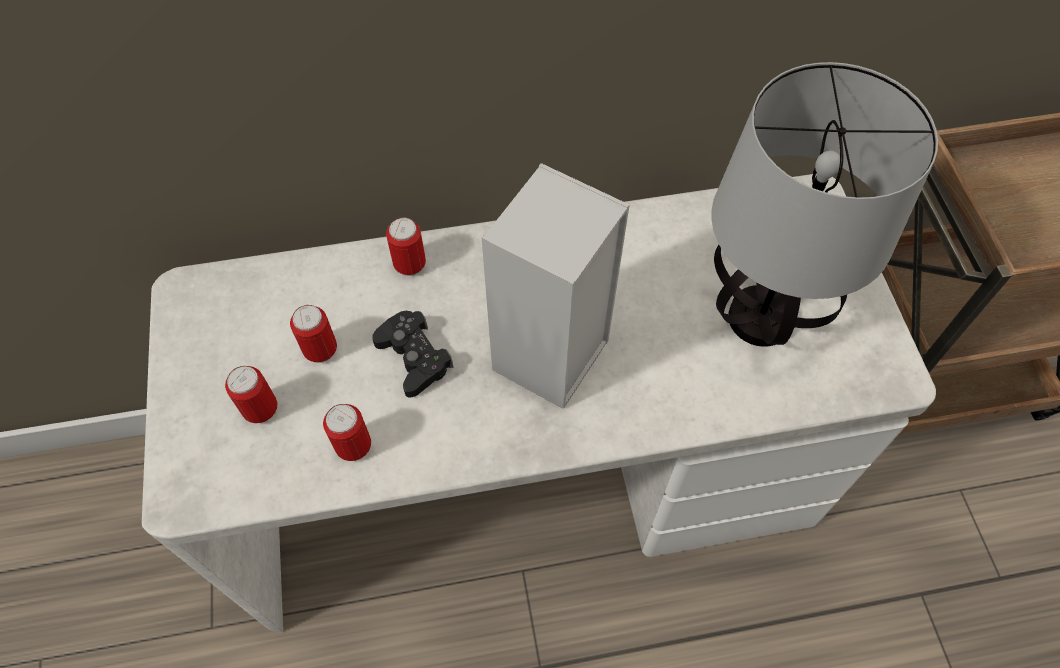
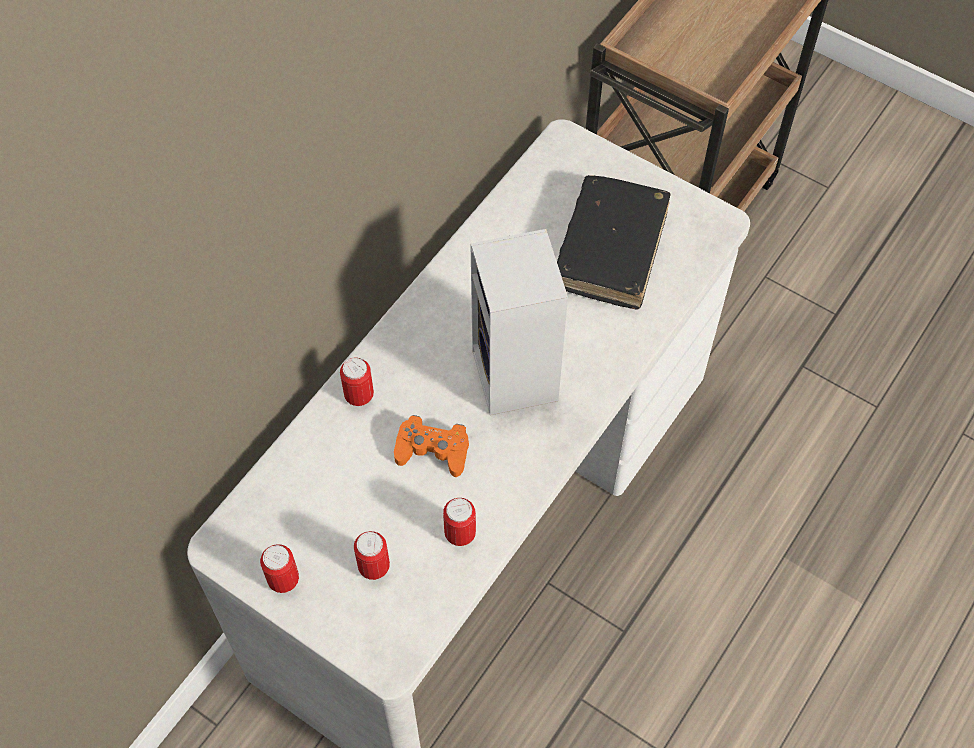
camera: 45 degrees left, 0 degrees up
can [290,305,337,363] -> can moved to [260,544,299,593]
black game controller [372,311,453,398] -> orange game controller [394,415,469,477]
table lamp [712,62,938,347] -> black book [557,175,670,310]

